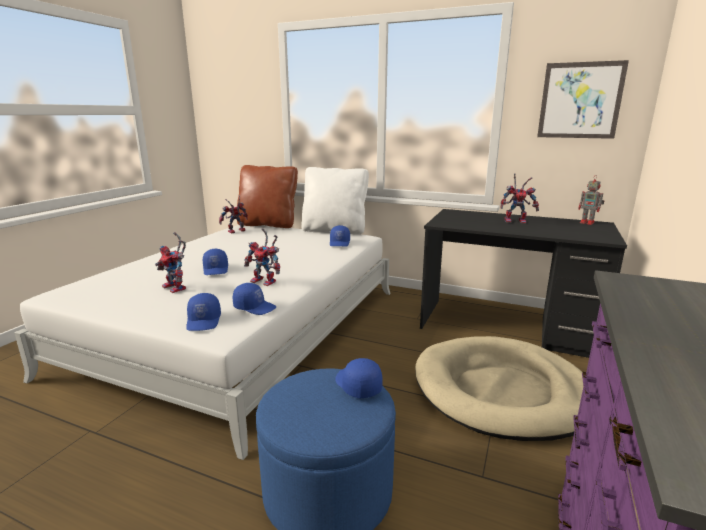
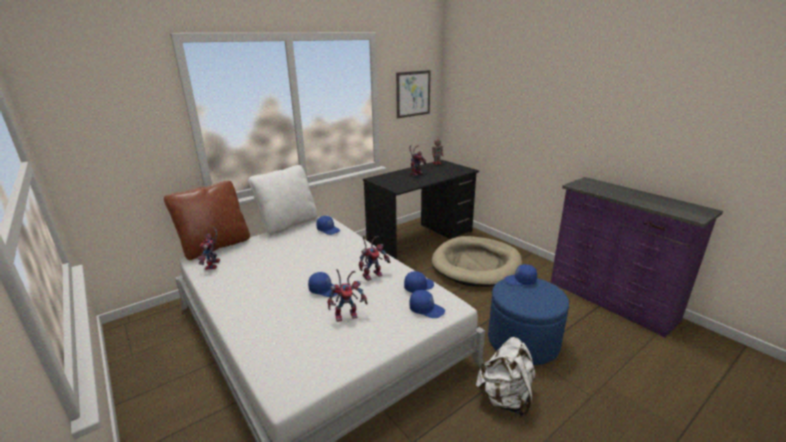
camera: 60 degrees left, 5 degrees up
none -> white backpack [476,337,536,417]

